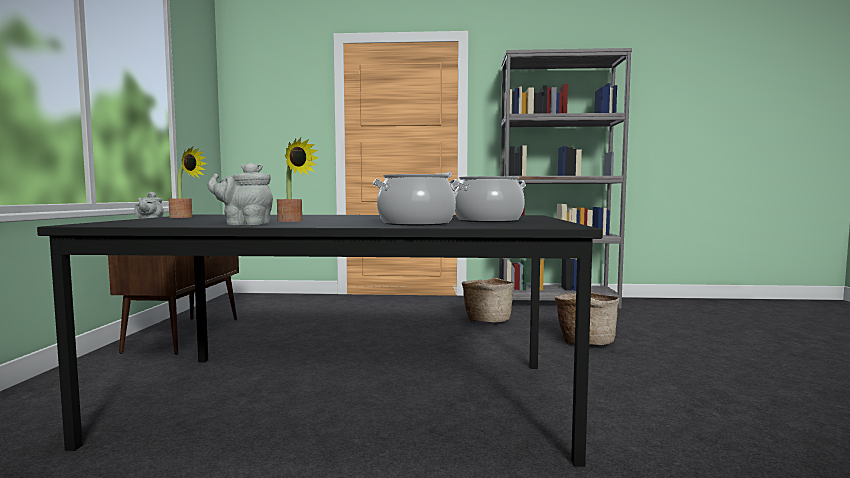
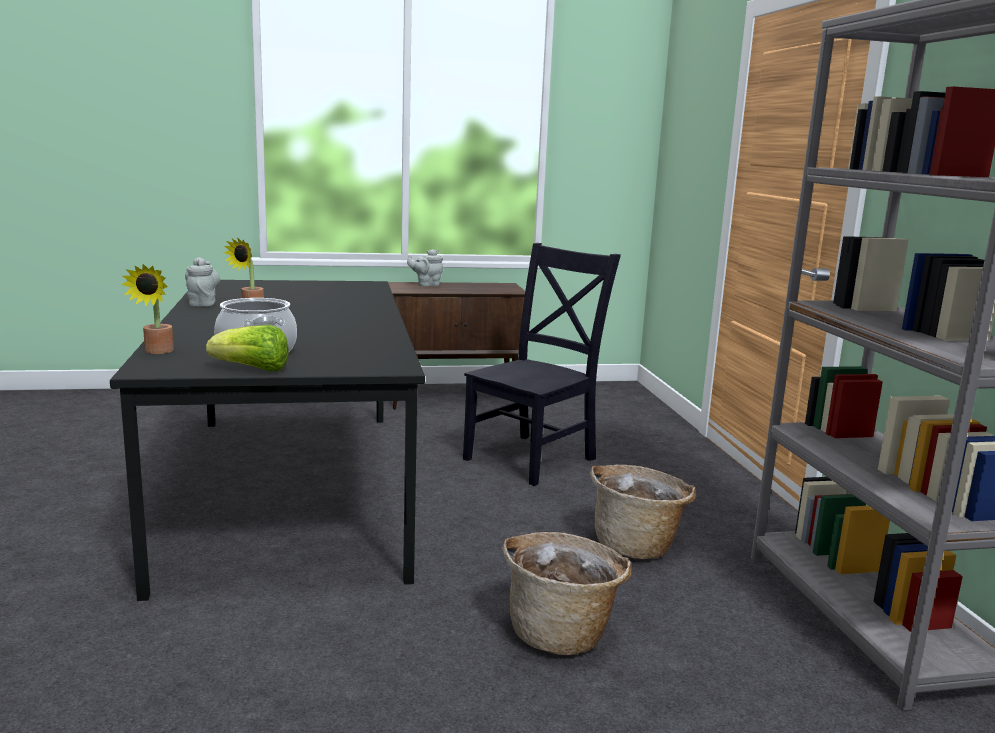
camera: 75 degrees right, 10 degrees up
potted plant [168,147,207,218] -> potted plant moved to [121,264,174,354]
cooking pot [373,174,459,225] -> none
none -> lettuce [206,325,289,371]
none -> black chair [463,243,621,486]

